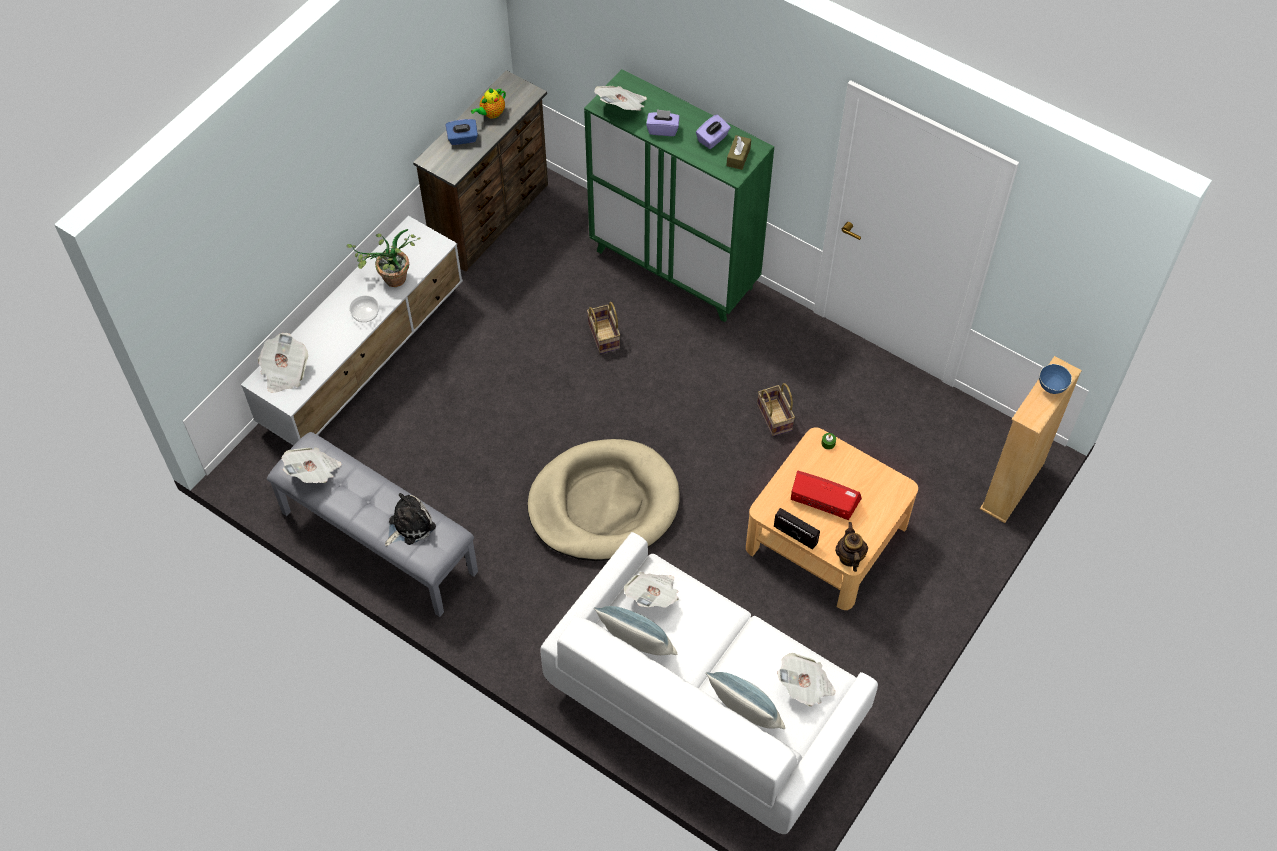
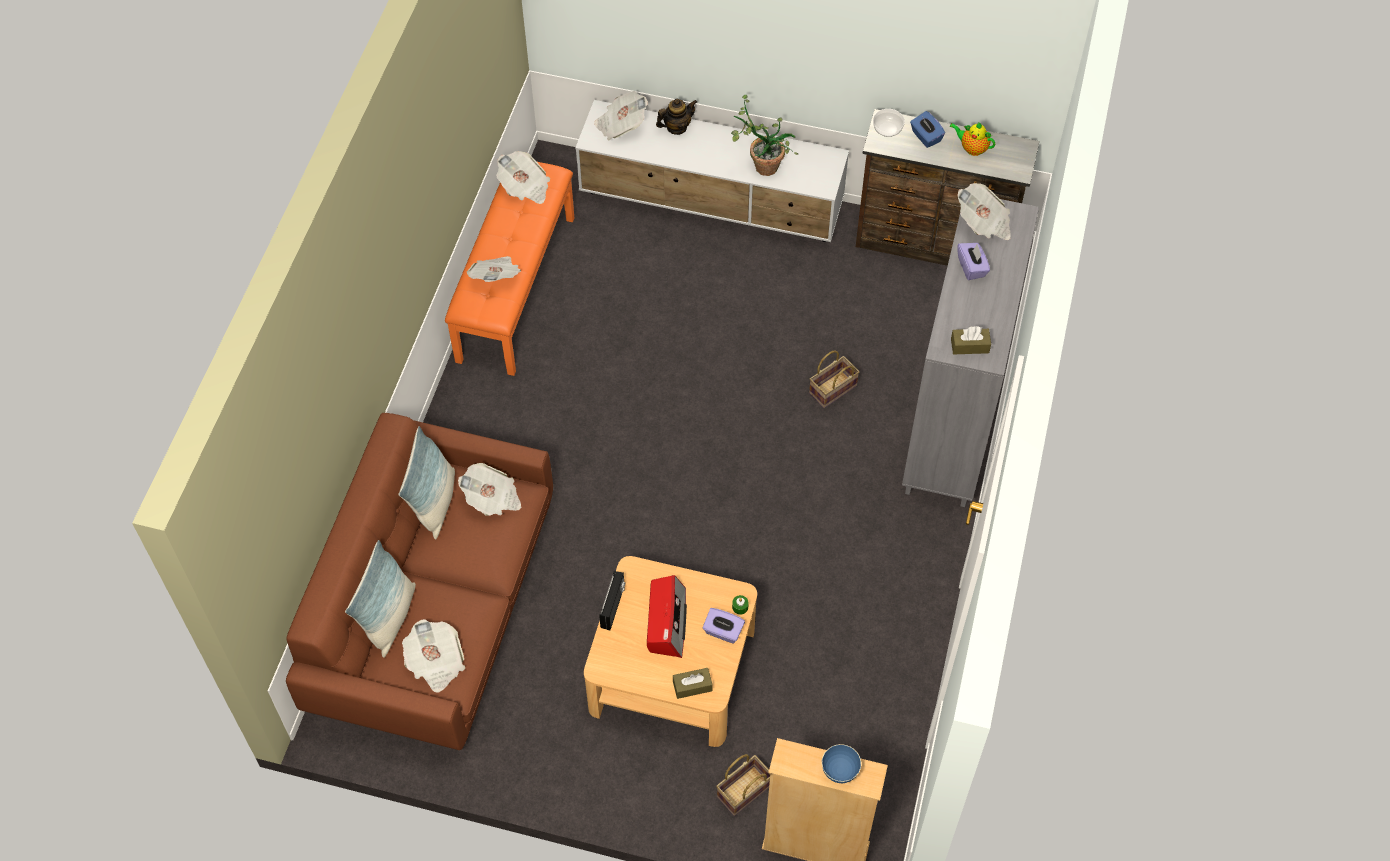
camera: 70 degrees right, 0 degrees up
grey bench [267,432,478,617] -> orange bench [445,161,574,376]
bowl [349,295,379,322] -> bowl moved to [873,109,905,137]
plush toy [385,493,436,546] -> newspaper [467,256,521,282]
beige dog bed [528,439,680,561] -> none
white sofa [541,532,878,834] -> brown sofa [286,413,553,750]
green cabinet [584,69,774,322] -> grey cabinet [902,199,1039,507]
purple tissue box [696,114,731,149] -> purple tissue box moved to [703,608,745,644]
basket [757,383,795,436] -> basket moved to [716,754,770,816]
teapot [835,522,868,572] -> teapot moved to [656,99,697,135]
none -> brown tissue box [673,668,713,699]

